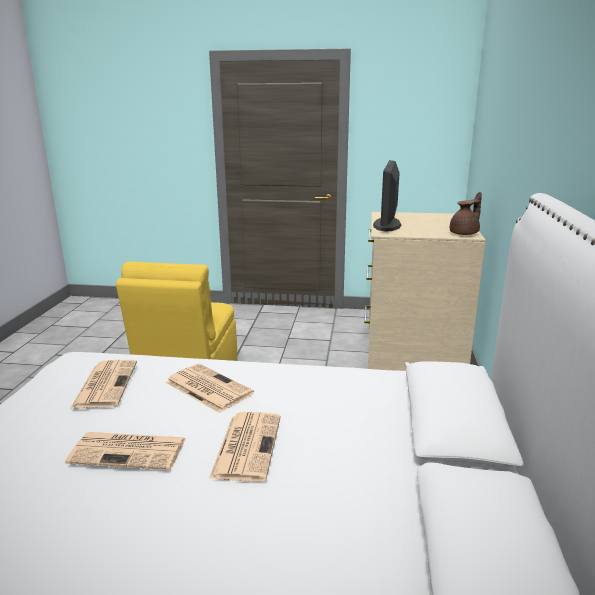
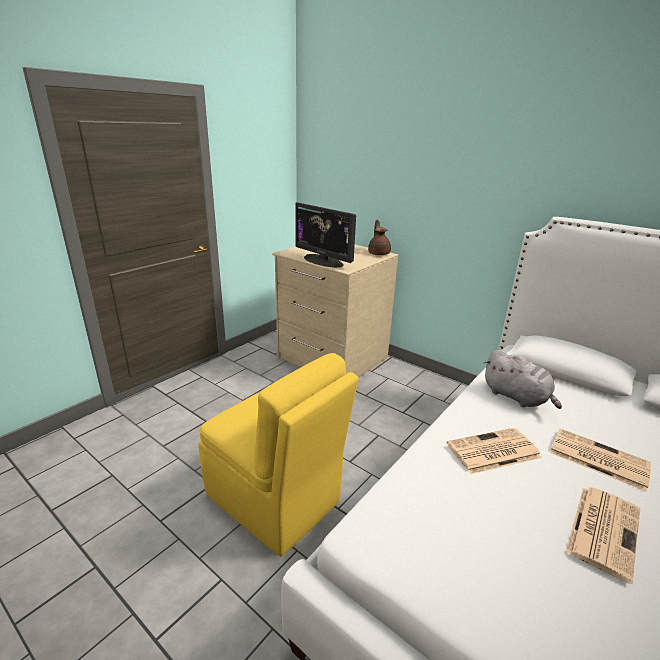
camera: 60 degrees left, 5 degrees up
newspaper [70,360,137,409] -> none
none -> grey plush toy [484,350,562,409]

